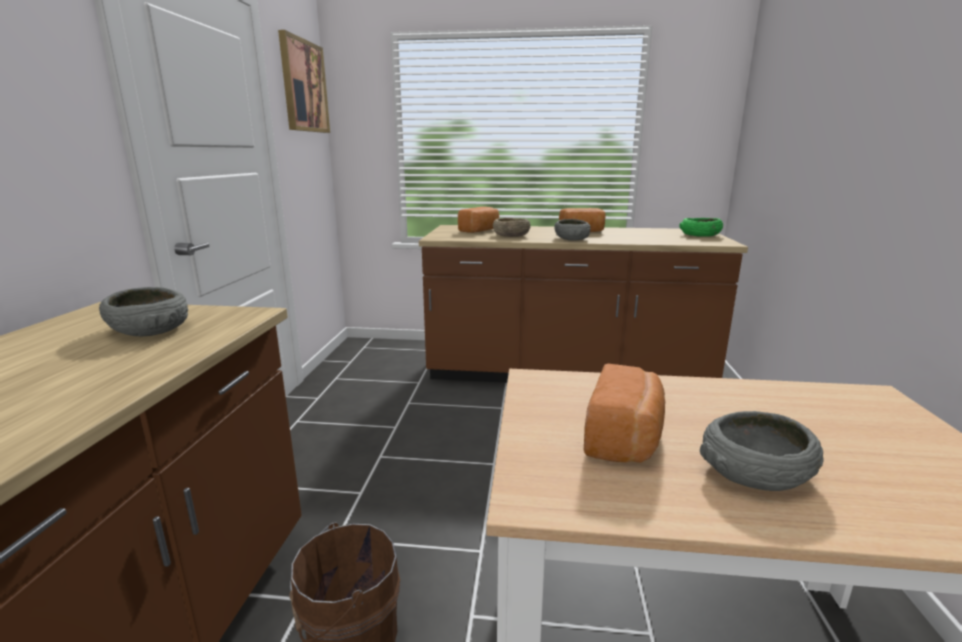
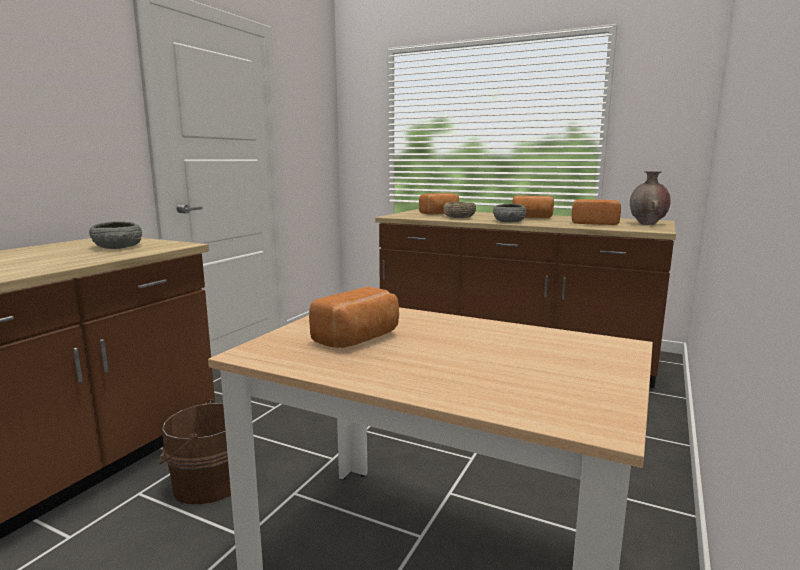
camera: 20 degrees right, 5 degrees down
picture [278,30,330,133] -> none
green bowl [679,218,723,237] -> brown vase [630,171,671,225]
grey bowl [700,411,823,491] -> none
none -> bread [572,199,621,225]

